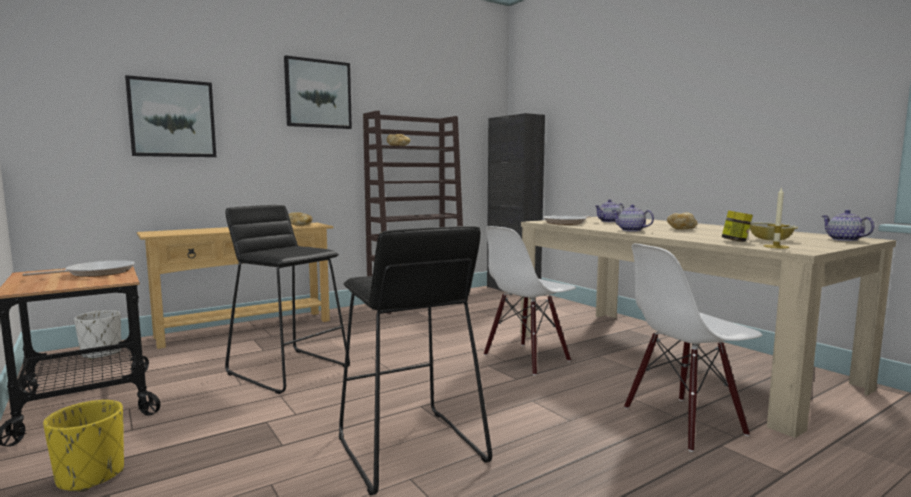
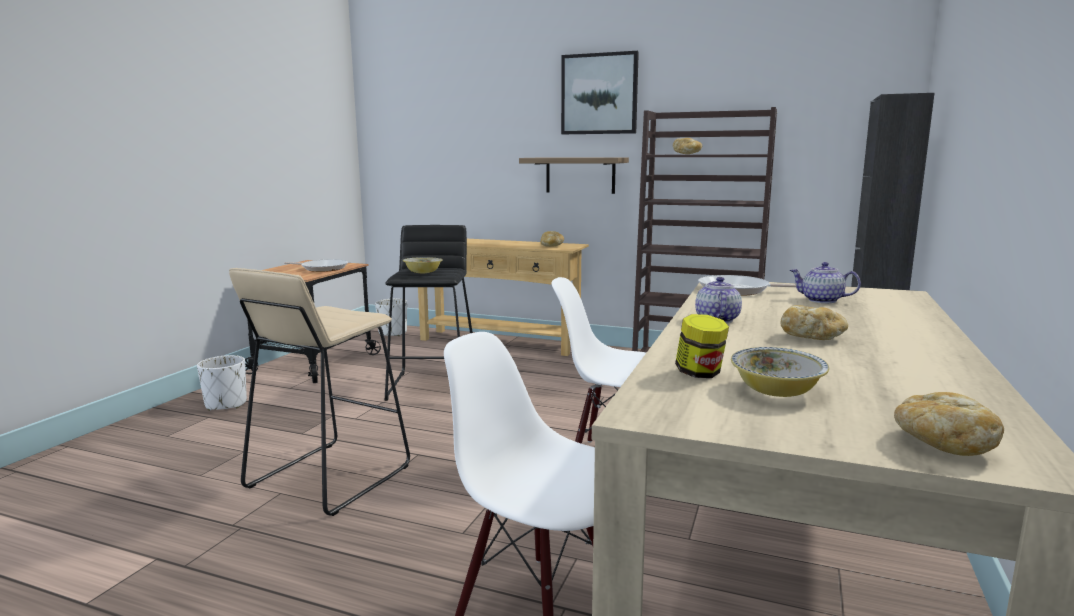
camera: 55 degrees right, 5 degrees up
yellow planter [43,400,124,492] -> white planter [197,355,247,411]
picture [125,75,216,157] -> none
black stool [339,226,492,495] -> beige stool [229,268,410,516]
candle [764,187,789,248] -> none
teapot [822,210,875,241] -> bread [894,392,1004,456]
none -> bowl [403,257,443,273]
none -> shelf [519,157,629,194]

